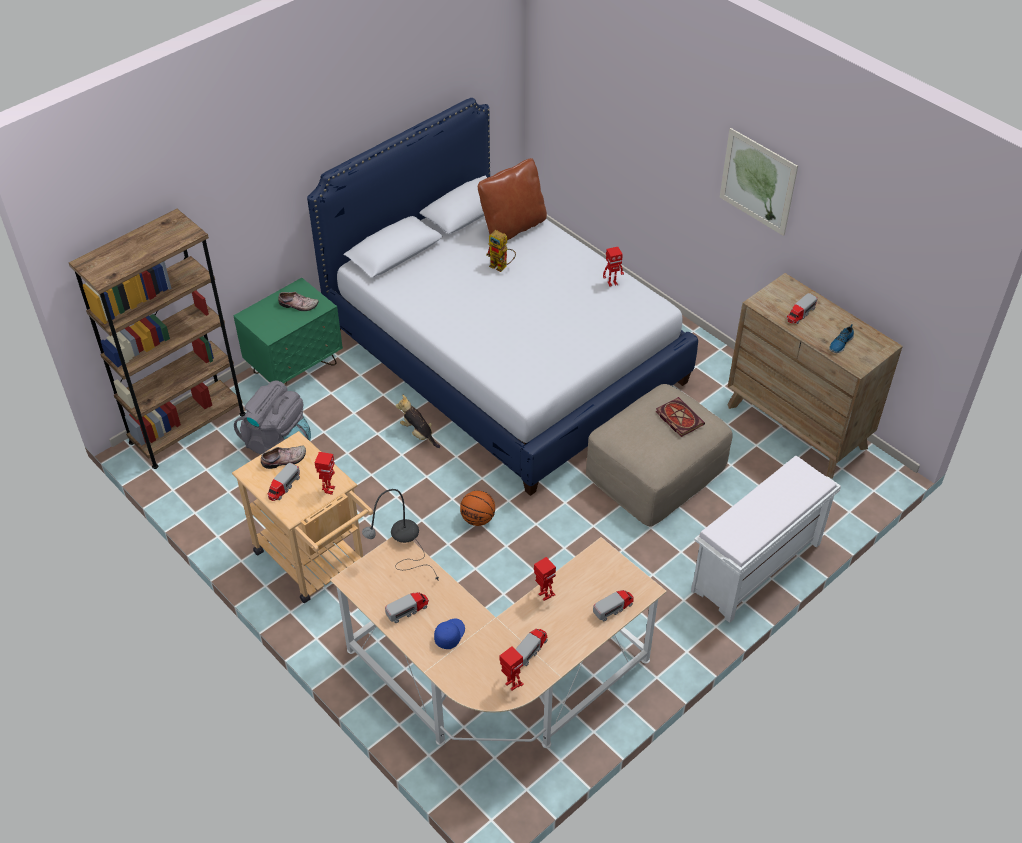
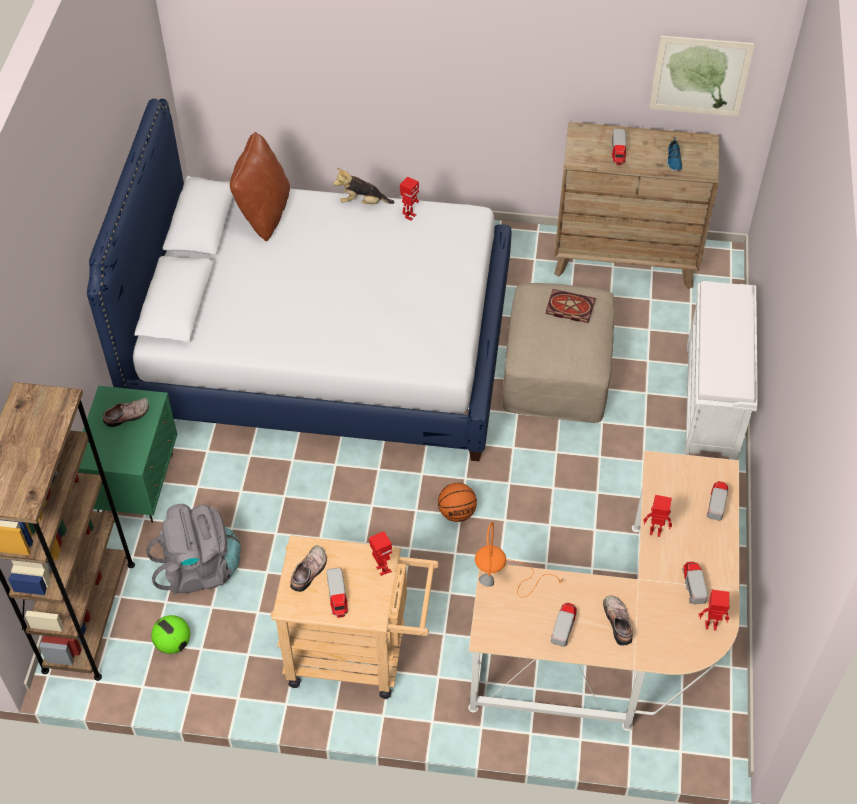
camera: 40 degrees left, 5 degrees up
grey table lamp [362,489,439,580] -> orange table lamp [475,522,563,598]
plush toy [395,395,440,448] -> plush toy moved to [333,168,394,204]
blue cap [434,618,465,649] -> shoe [603,596,633,646]
toy robot [486,230,516,272] -> none
picture [720,128,798,236] -> picture moved to [649,36,755,116]
none -> football [151,615,190,654]

